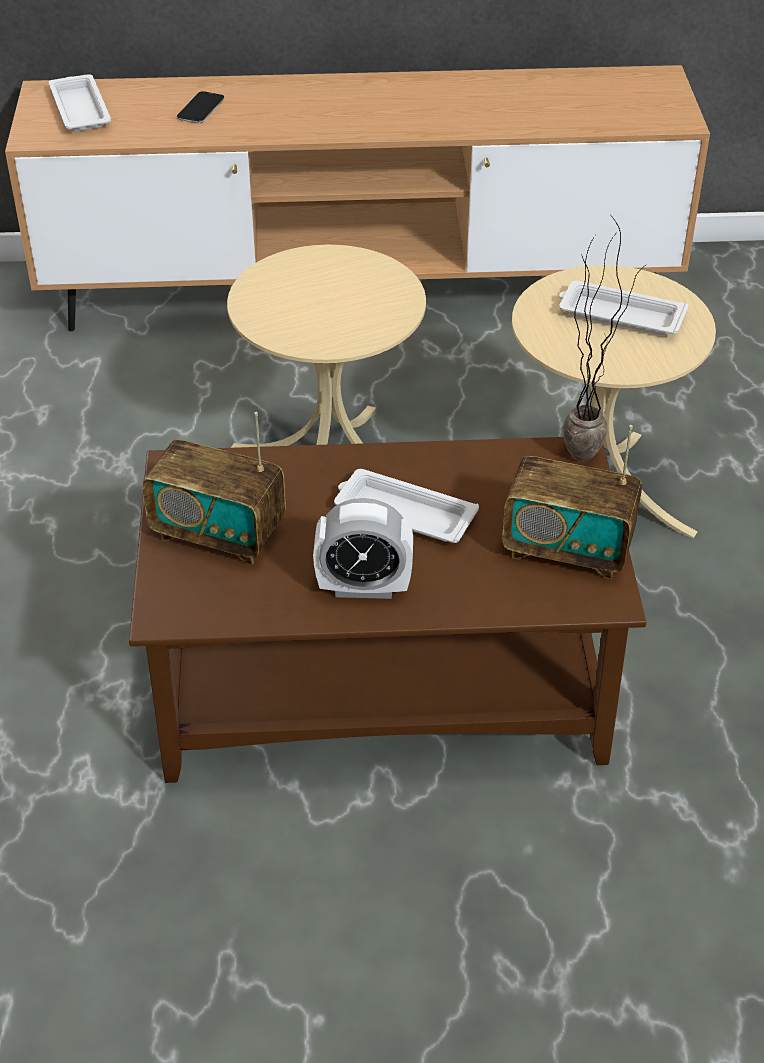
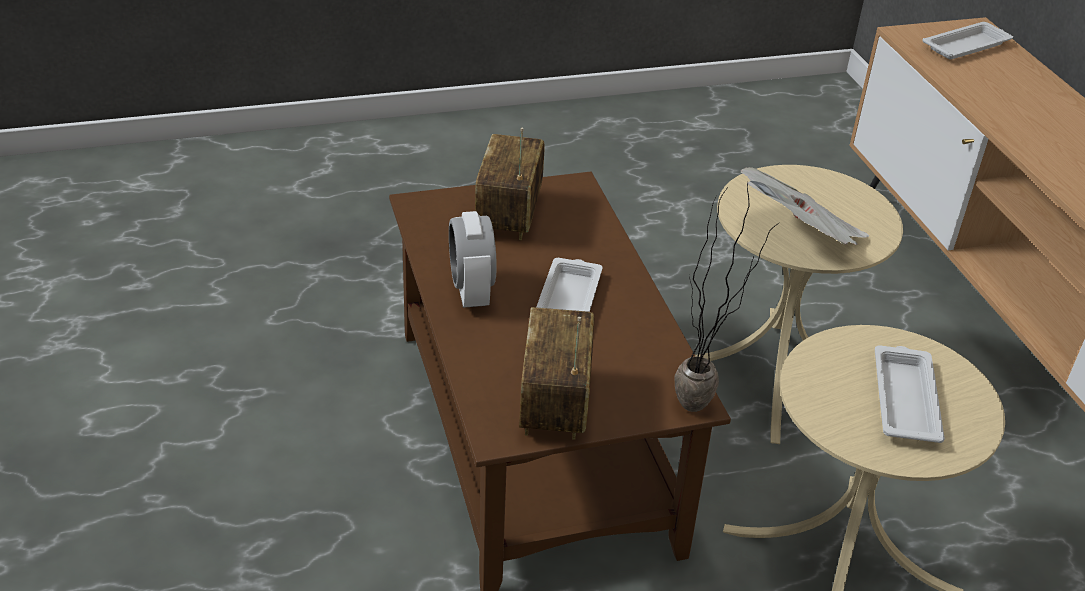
camera: 75 degrees right, 5 degrees down
phone [177,91,224,123] -> none
none -> newspaper [741,167,869,245]

